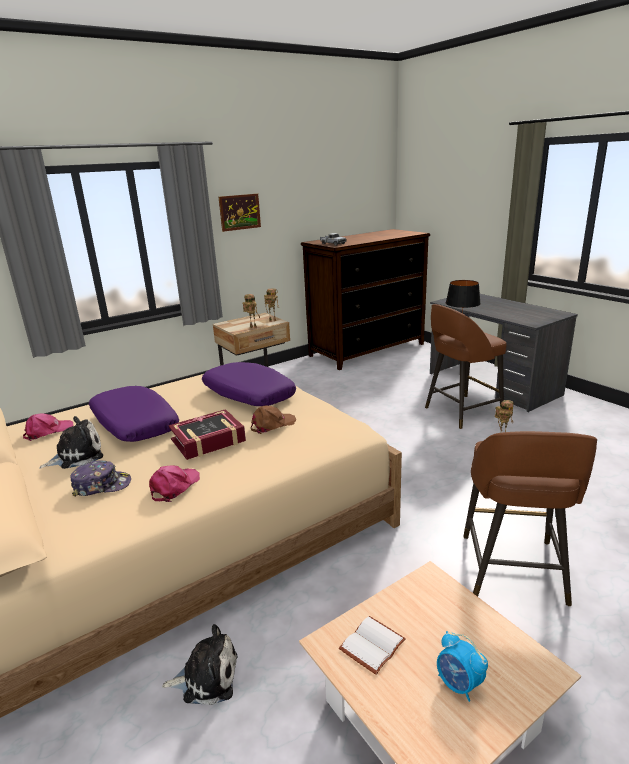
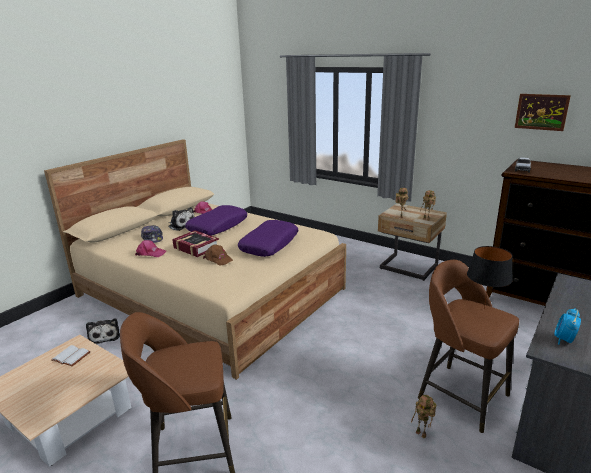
camera: 70 degrees right, 0 degrees up
picture [219,194,261,232] -> picture moved to [515,94,571,131]
alarm clock [437,631,488,702] -> alarm clock moved to [554,308,581,345]

